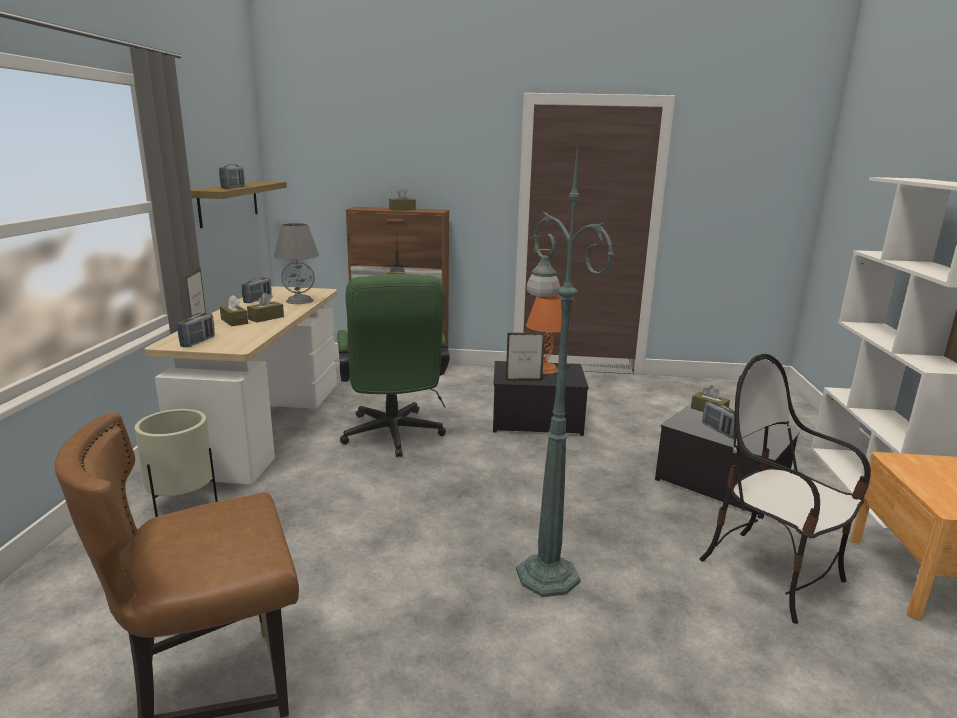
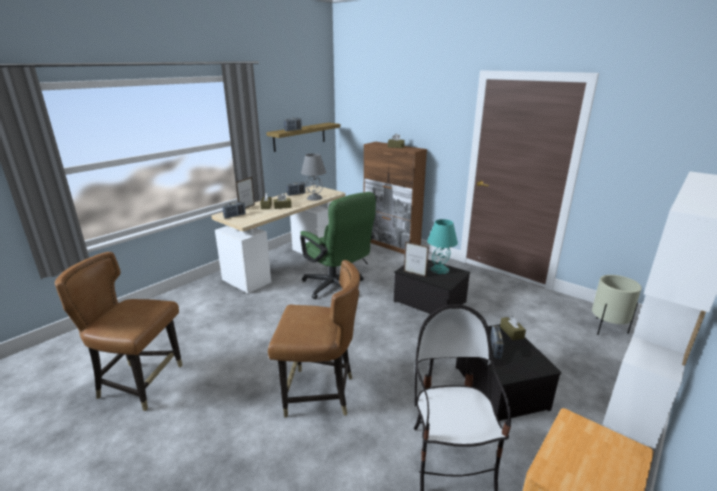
camera: 35 degrees right, 5 degrees up
beige planter [134,409,218,517] -> beige planter moved to [592,275,642,335]
green office chair [337,274,450,457] -> green office chair turned 60 degrees counterclockwise [300,192,376,299]
green floor lamp [516,144,614,597] -> brown chair [268,260,360,418]
orange table lamp [526,295,570,374] -> turquoise table lamp [427,219,458,274]

